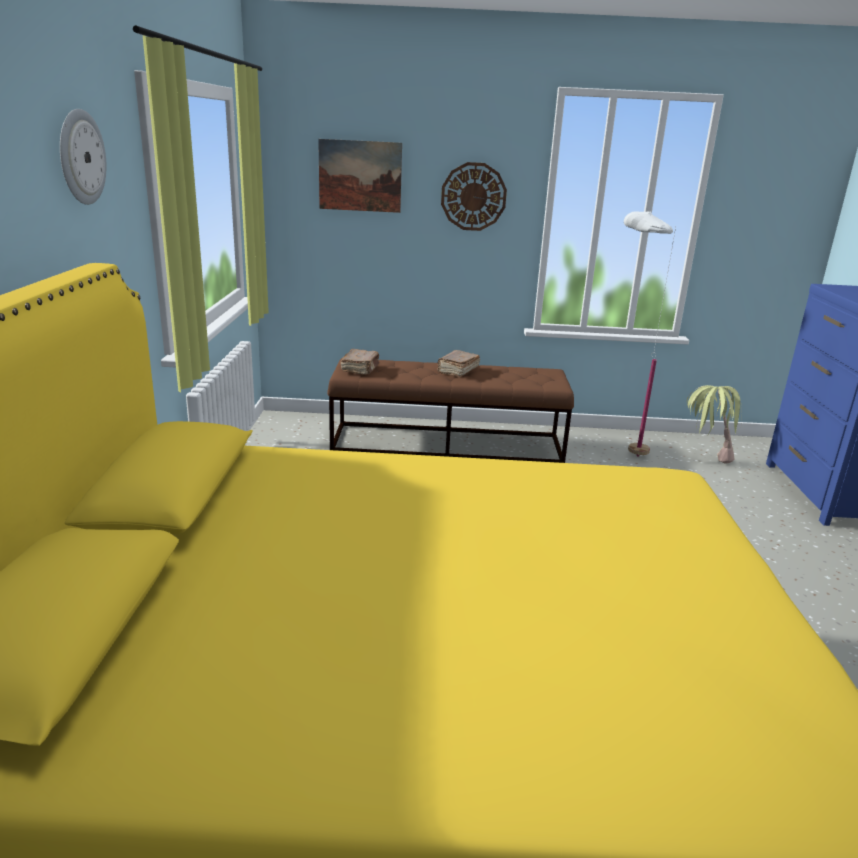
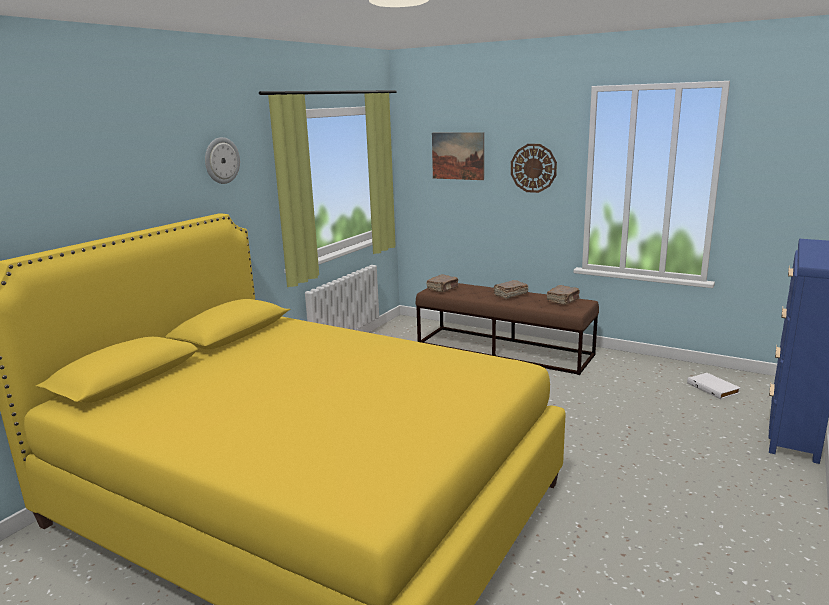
camera: 30 degrees right, 5 degrees down
white floor lamp [624,211,676,457] -> none
potted plant [687,385,742,464] -> white book [687,373,740,399]
none -> brown book [547,285,580,305]

